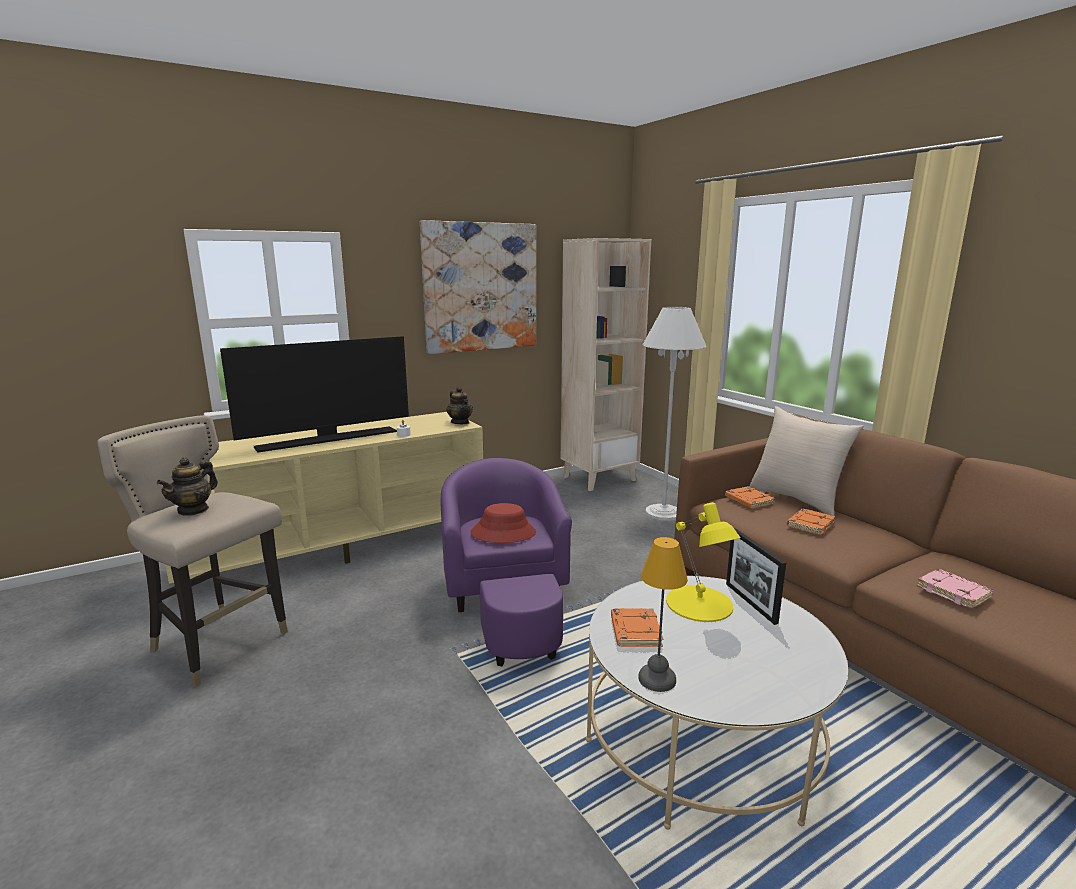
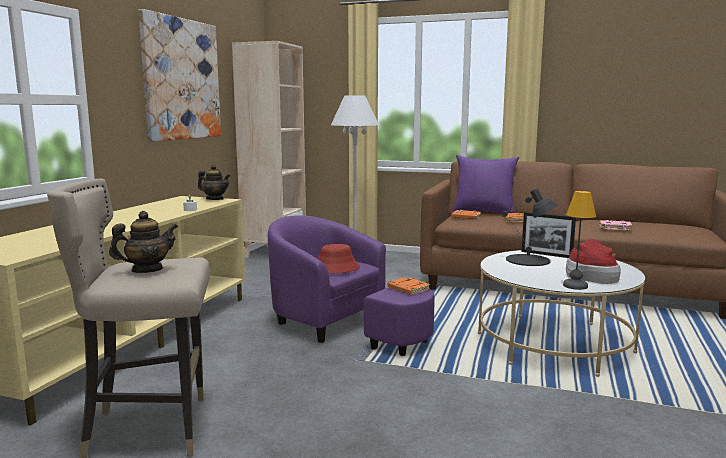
camera: 40 degrees left, 5 degrees down
teapot [157,457,218,516] -> teapot turned 105 degrees counterclockwise [109,211,178,273]
television [220,336,409,453] -> none
orange book [611,608,664,647] -> orange book moved to [387,277,430,295]
yellow table lamp [666,502,741,622] -> black table lamp [502,188,558,266]
beige pillow [749,406,864,516] -> purple pillow [452,155,519,213]
none -> hat [566,238,621,284]

